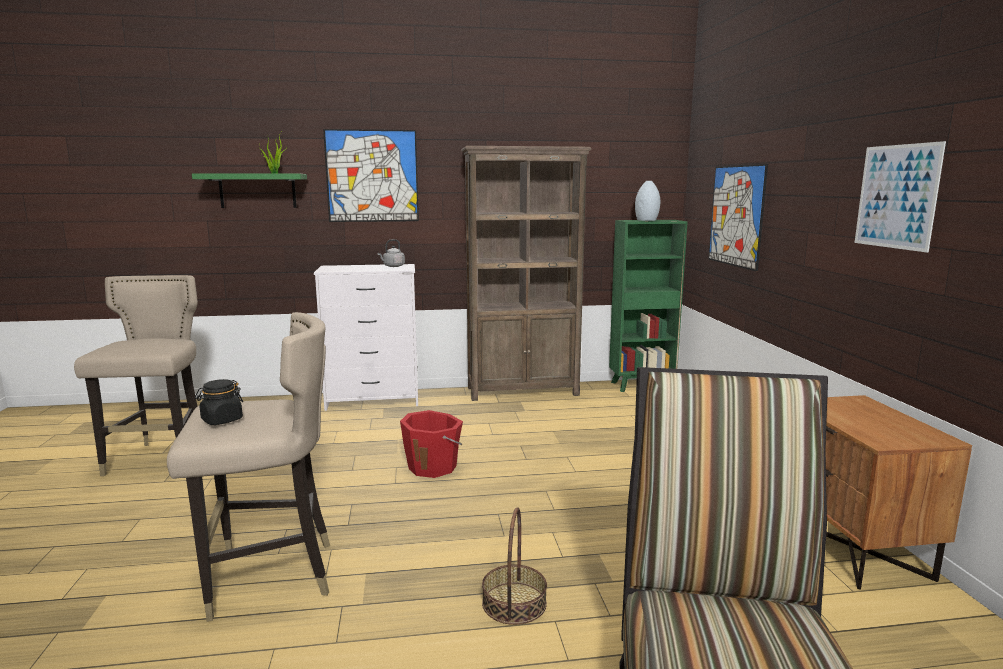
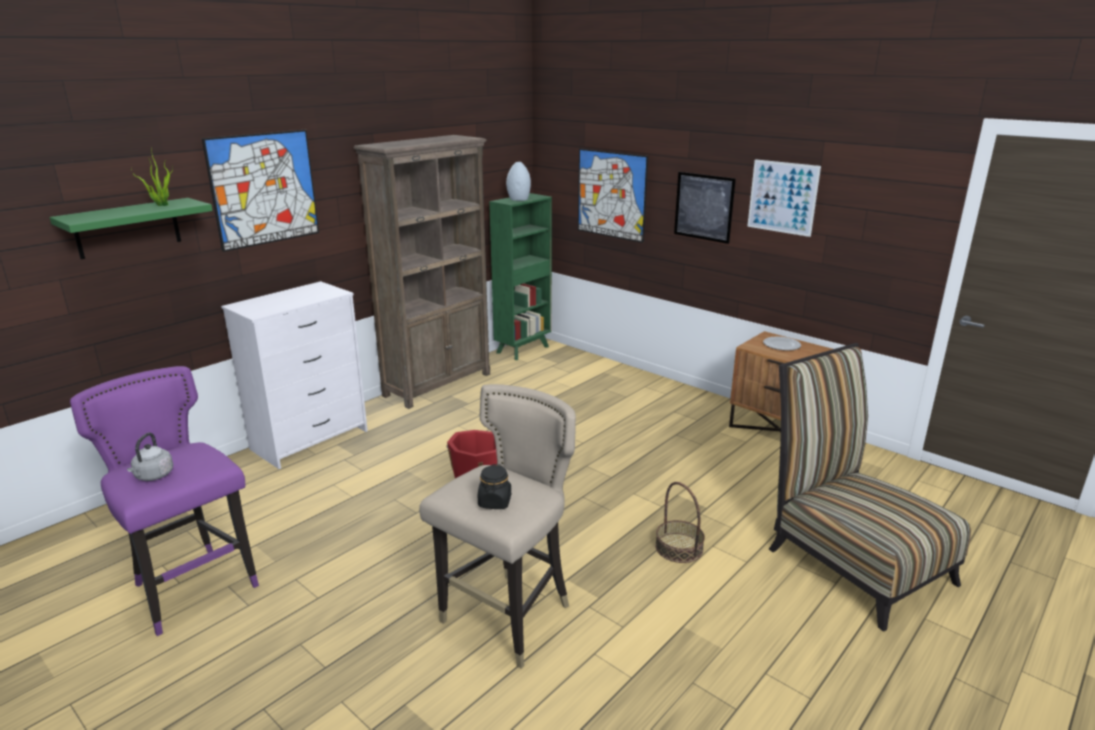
camera: 40 degrees left, 10 degrees up
beige stool [74,275,198,476] -> purple stool [70,366,259,636]
grey kettle [378,239,405,267] -> grey kettle moved to [127,432,173,481]
none -> picture [674,172,736,244]
none -> plate [763,337,801,351]

